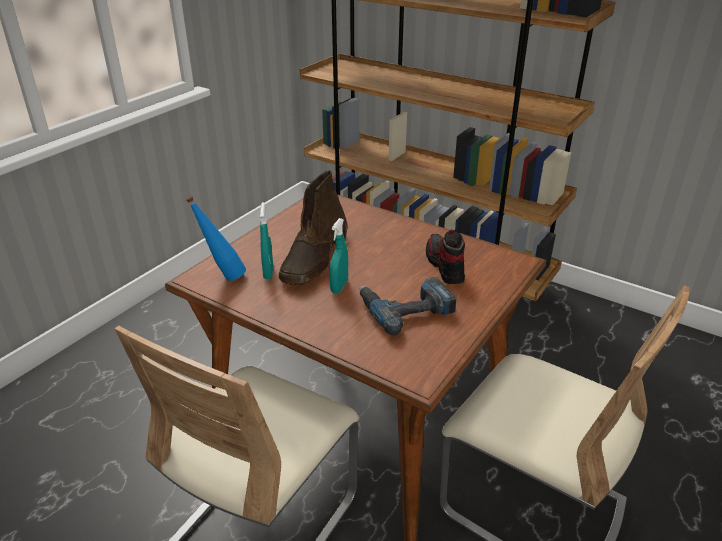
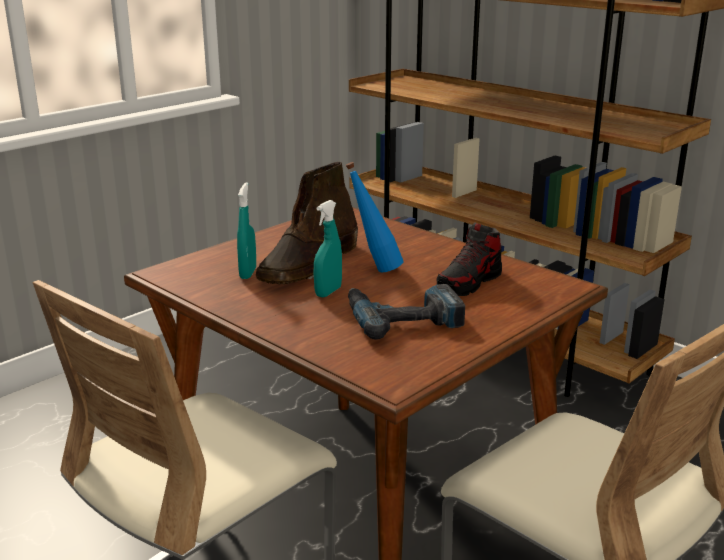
camera: 10 degrees right, 10 degrees down
blue bottle [186,196,246,281] -> blue bottle moved to [346,162,404,272]
shoe [426,230,465,284] -> shoe turned 135 degrees counterclockwise [437,223,502,296]

